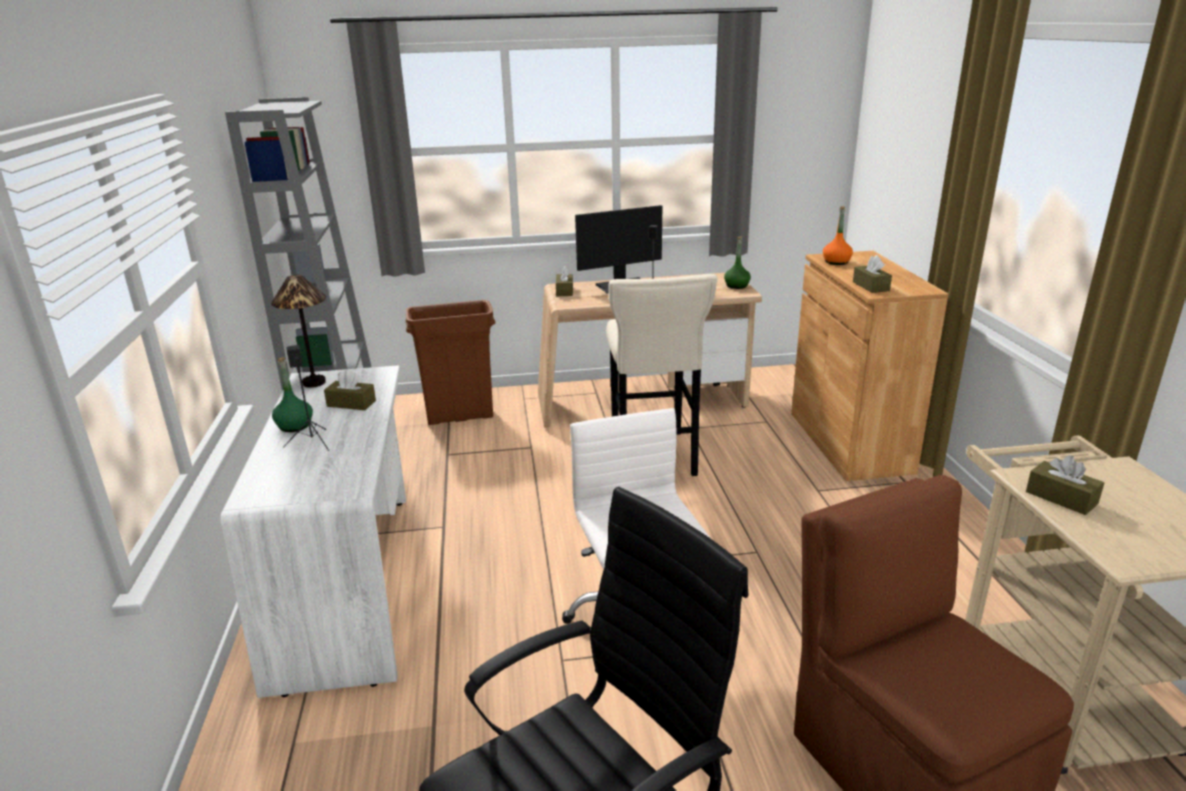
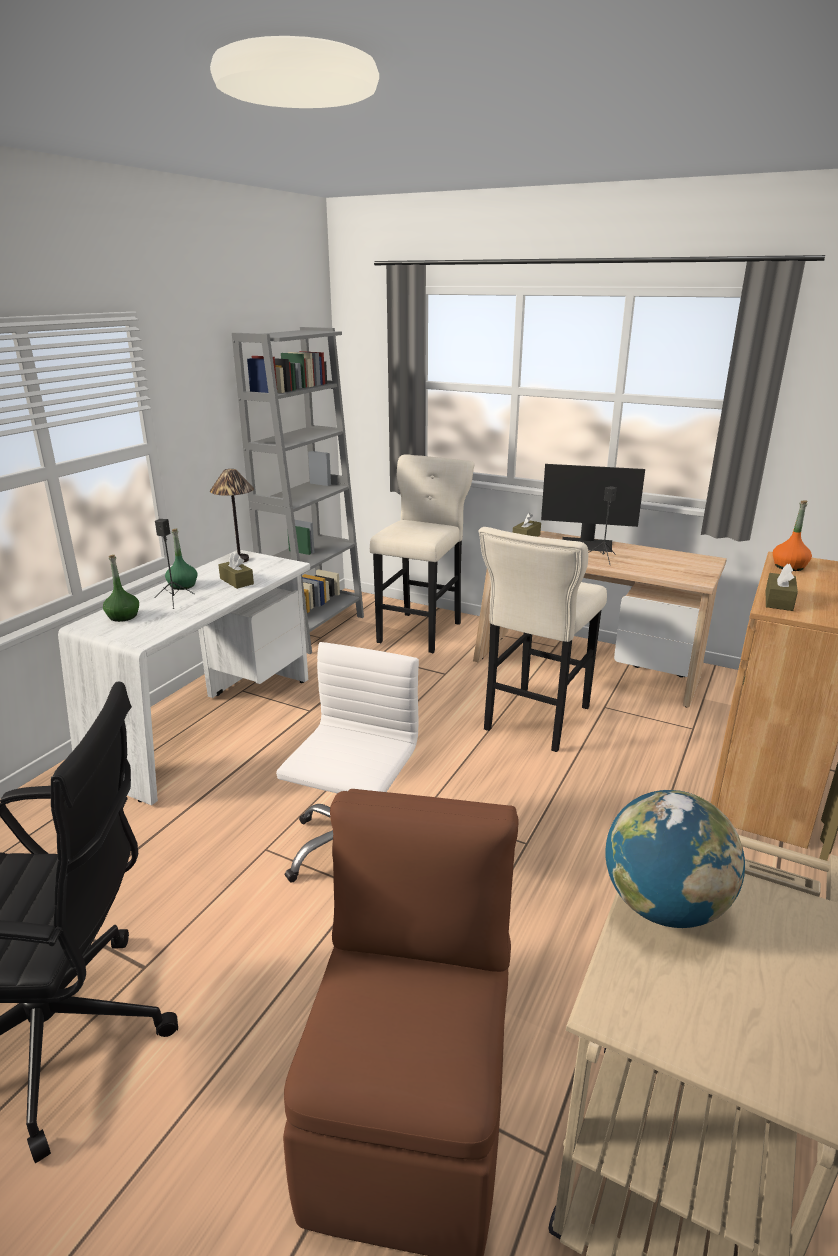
camera: 35 degrees right, 0 degrees up
brown trash can [406,300,496,425] -> beige stool [370,454,475,653]
green bottle [724,236,751,289] -> green bottle moved to [103,555,139,622]
brown tissue box [1026,455,1104,515] -> globe [605,790,745,928]

